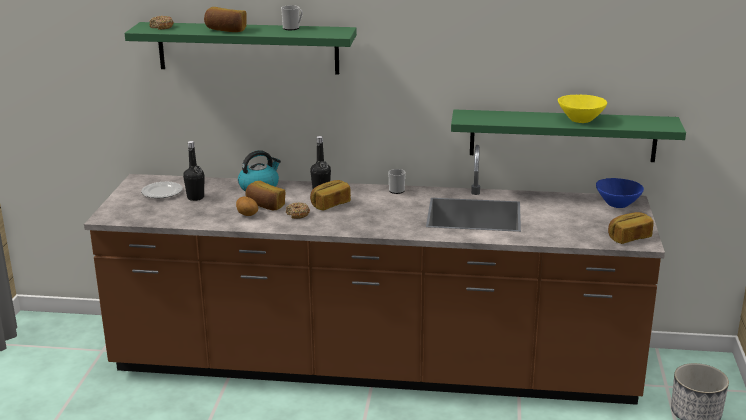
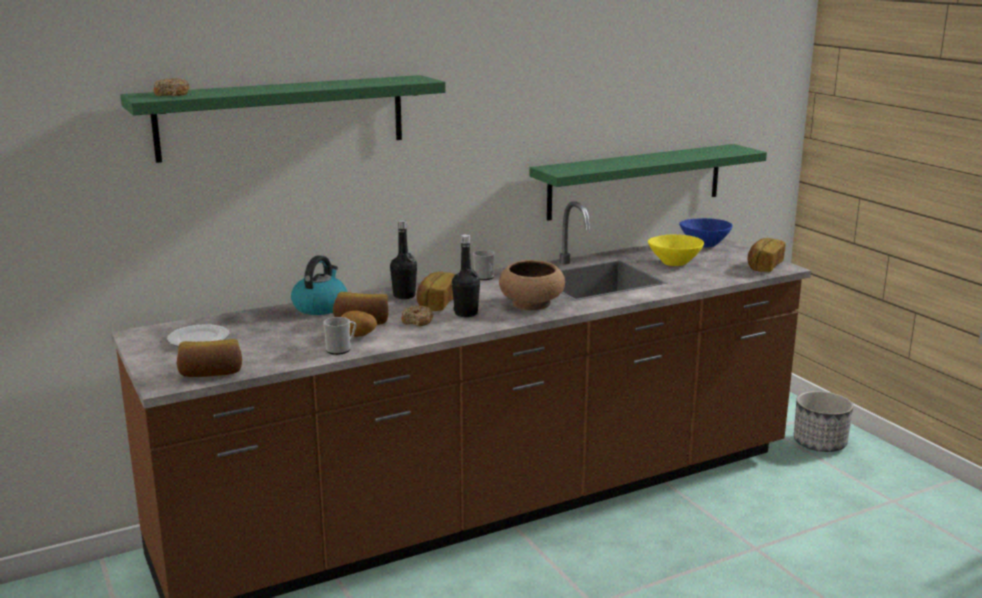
camera: 35 degrees left, 5 degrees down
black bottle [183,141,204,201] -> black bottle moved to [452,234,480,317]
bread [204,7,247,32] -> bread moved to [177,339,242,377]
mug [281,5,303,30] -> mug moved to [323,317,356,355]
yellow bowl [558,95,607,123] -> yellow bowl moved to [648,235,704,266]
none -> brown bowl [499,260,565,310]

